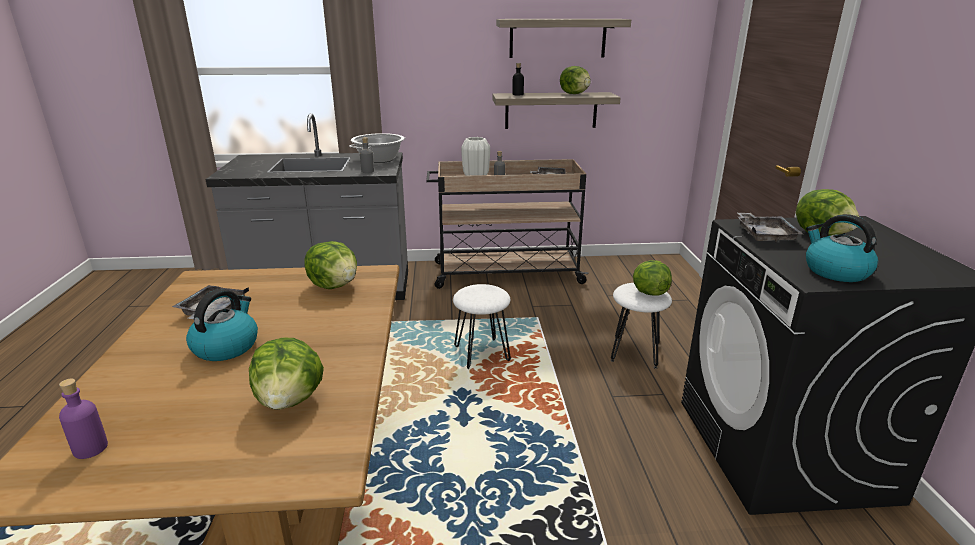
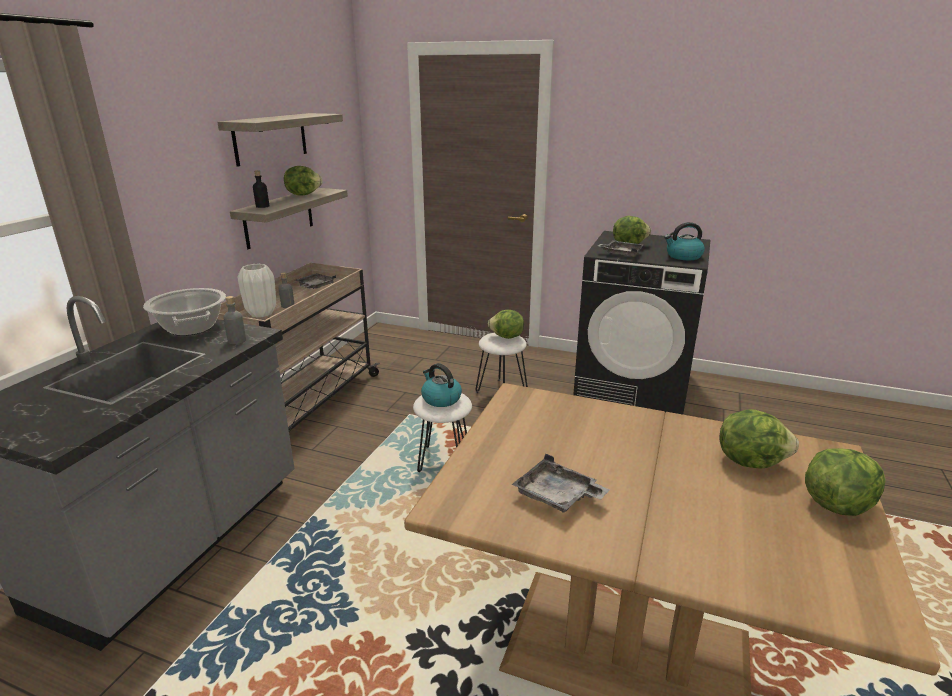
camera: 65 degrees left, 0 degrees up
purple bottle [59,379,108,459] -> none
kettle [186,289,258,361] -> kettle moved to [421,363,462,407]
lettuce [304,241,357,289] -> lettuce moved to [805,448,886,516]

